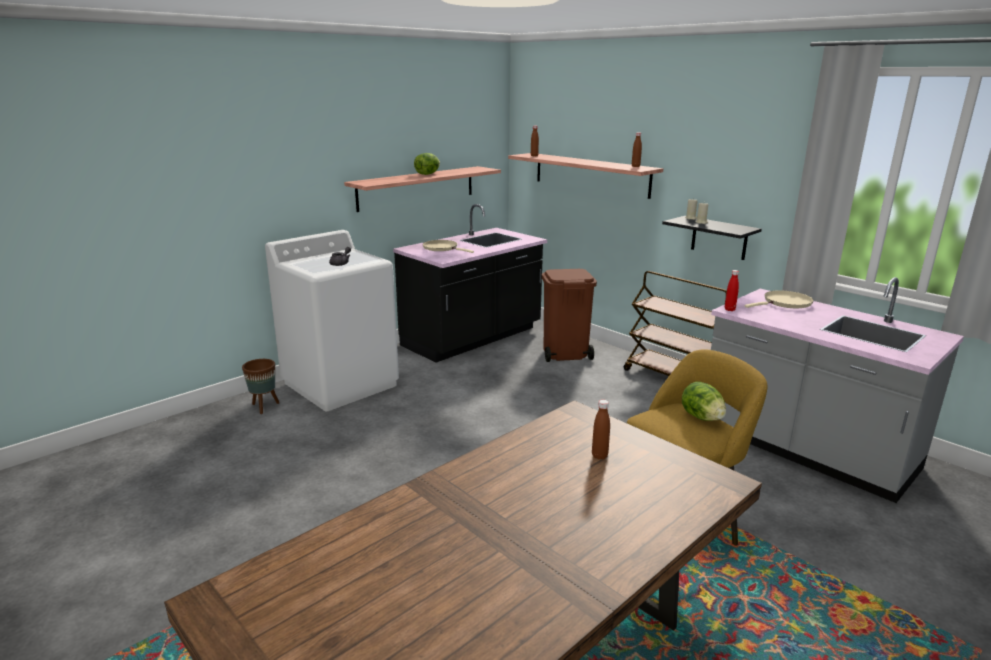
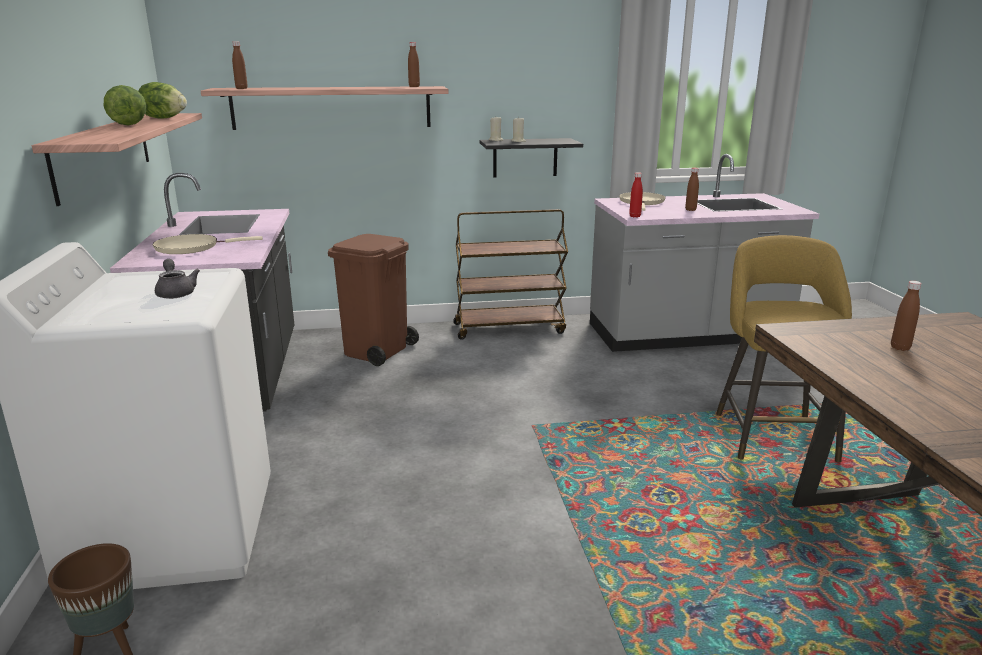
camera: 55 degrees left, 0 degrees up
lettuce [682,382,726,421] -> lettuce moved to [138,82,187,119]
none -> brown bottle [685,168,699,211]

